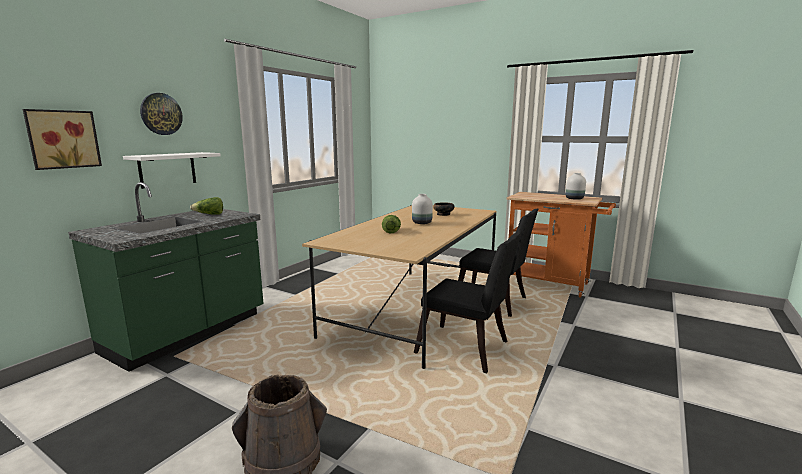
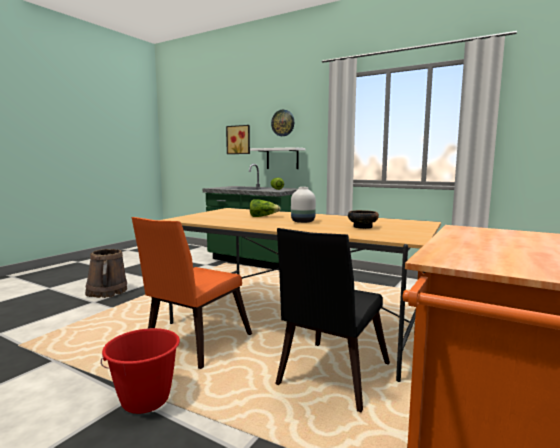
camera: 90 degrees right, 5 degrees down
black chair [414,231,522,373] -> orange chair [132,217,252,369]
white vase [565,173,586,200] -> none
none -> red bucket [101,328,180,414]

